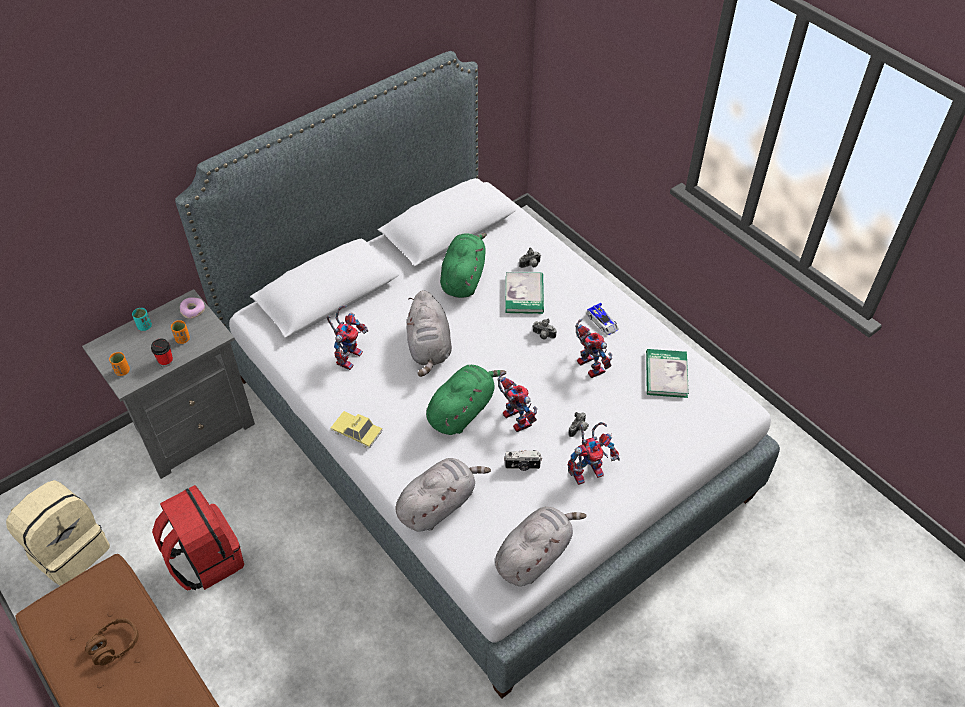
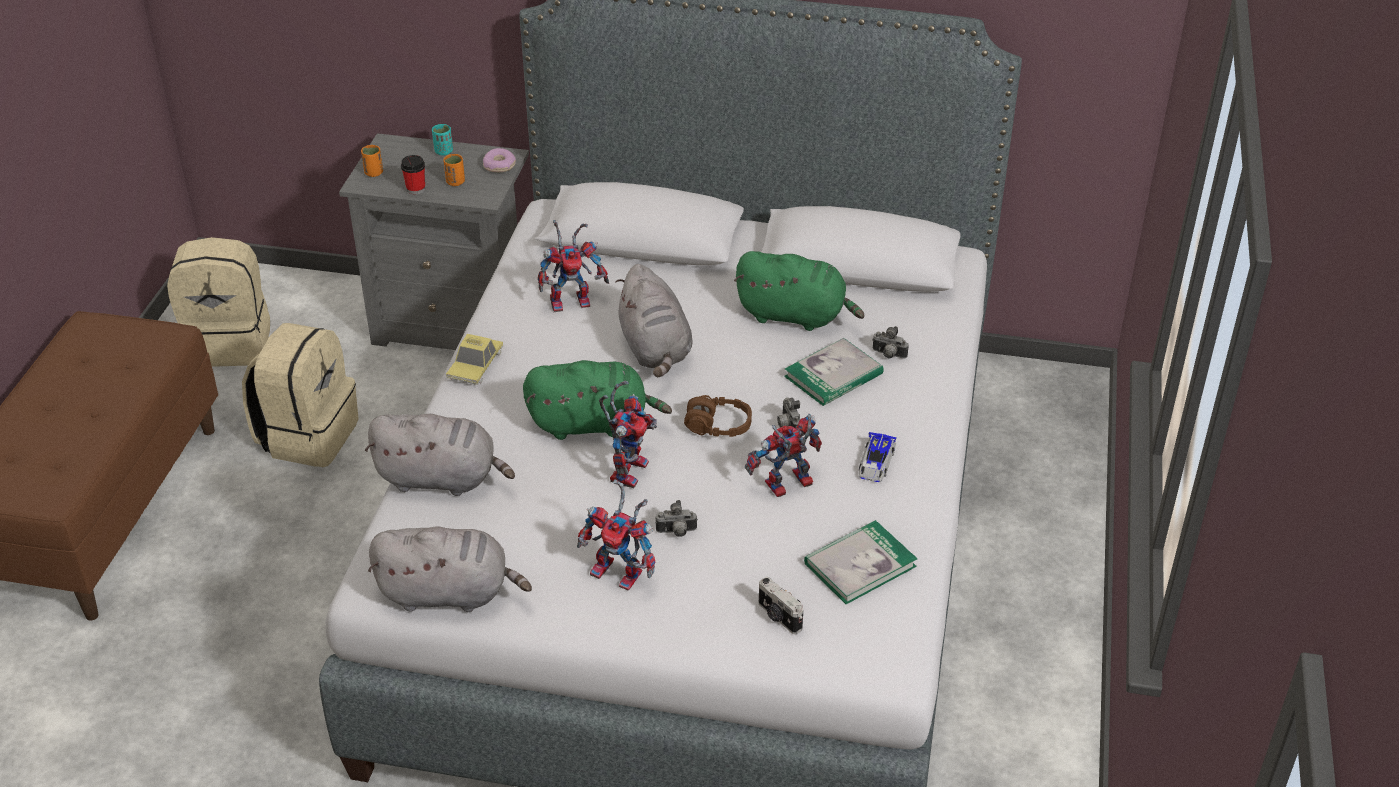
camera: 50 degrees right, 10 degrees down
brown headphones [85,618,139,665] -> brown headphones moved to [684,395,752,437]
red backpack [152,485,244,591] -> beige backpack [242,323,359,467]
toy car [331,411,383,448] -> toy car turned 150 degrees counterclockwise [446,334,503,385]
grey plush toy [407,290,452,377] -> grey plush toy turned 60 degrees counterclockwise [615,264,693,377]
green plush toy [440,233,487,298] -> green plush toy turned 45 degrees clockwise [734,251,864,331]
camera [504,450,542,471] -> camera moved to [759,577,803,634]
toy robot [575,319,612,378] -> toy robot turned 135 degrees counterclockwise [745,414,822,497]

